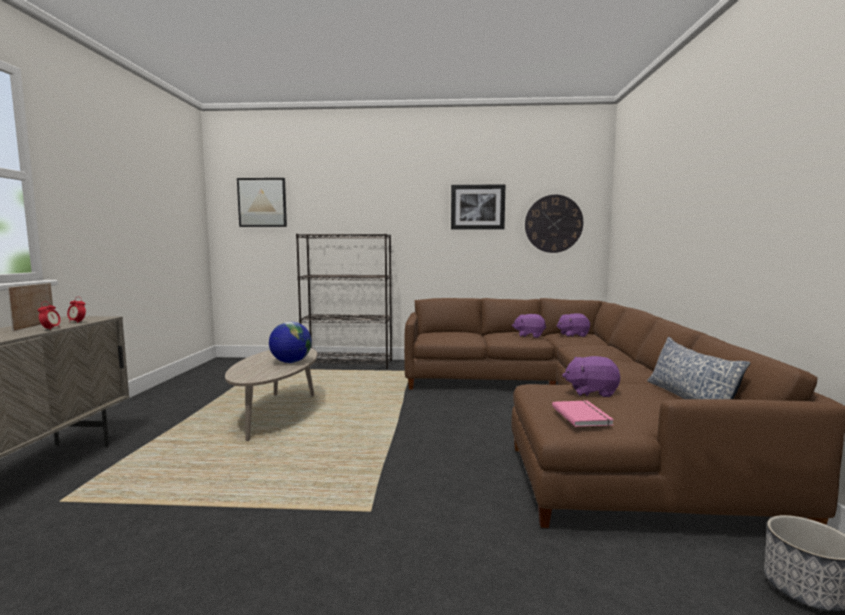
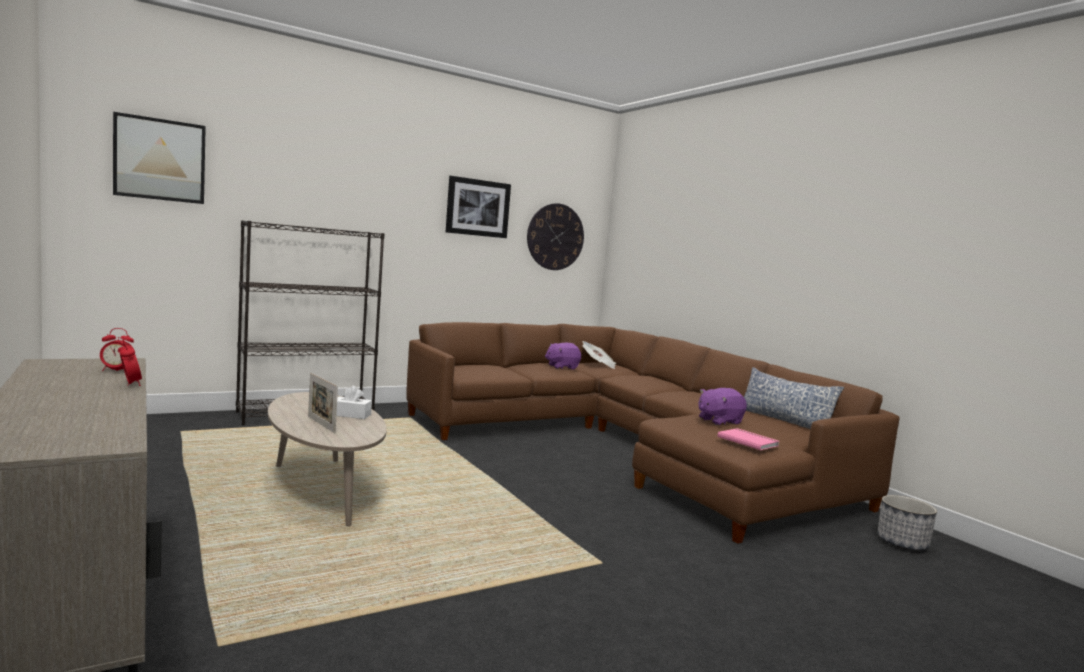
camera: 35 degrees left, 0 degrees up
picture frame [7,283,53,331] -> picture frame moved to [308,373,338,433]
globe [269,322,312,363] -> white tissue box [336,386,372,419]
purple plush toy [557,313,590,337] -> newspaper [582,341,616,369]

